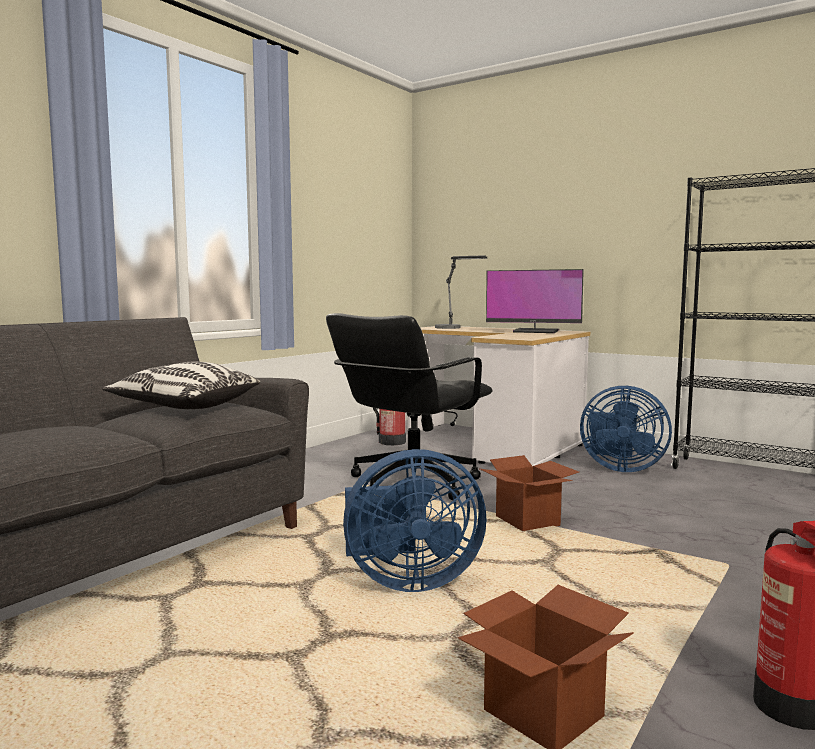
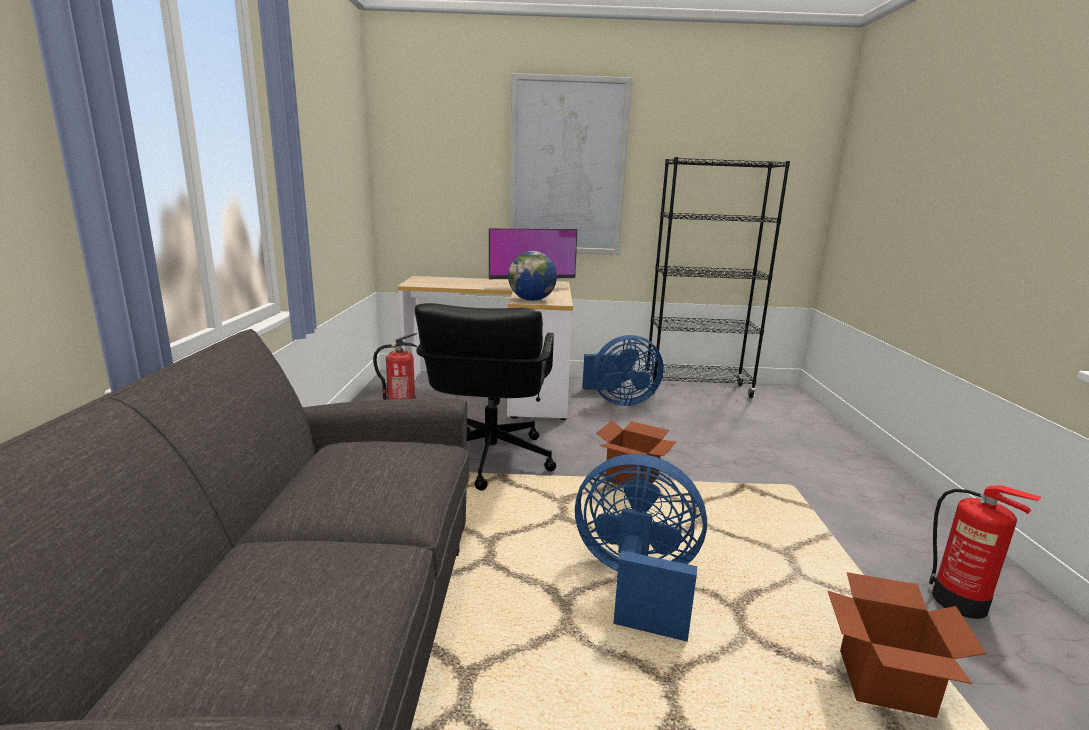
camera: 35 degrees left, 10 degrees up
pillow [102,362,260,409] -> none
blue fan [343,449,486,592] -> blue fan turned 120 degrees counterclockwise [575,454,707,642]
table lamp [435,255,487,329] -> none
none -> globe [508,251,557,301]
none -> picture [510,73,632,255]

